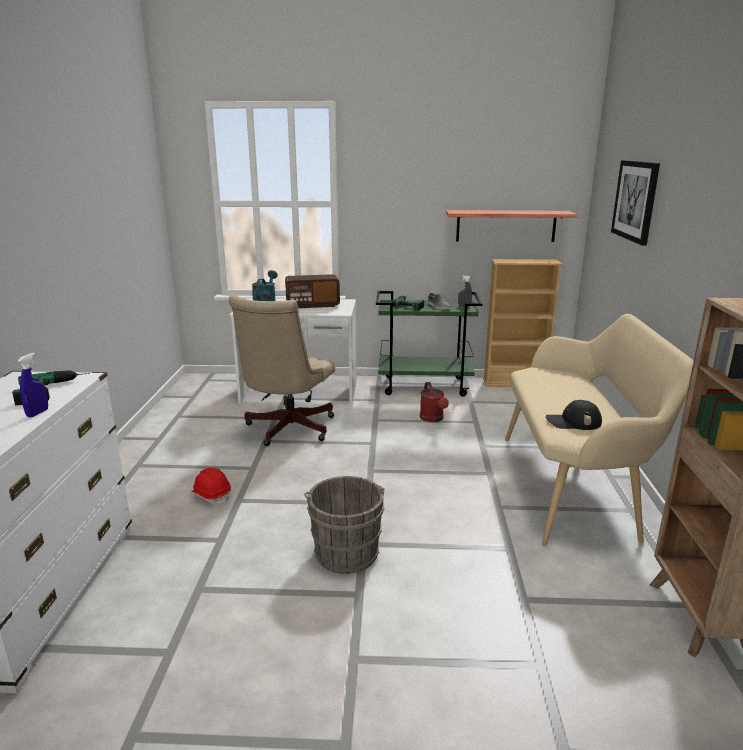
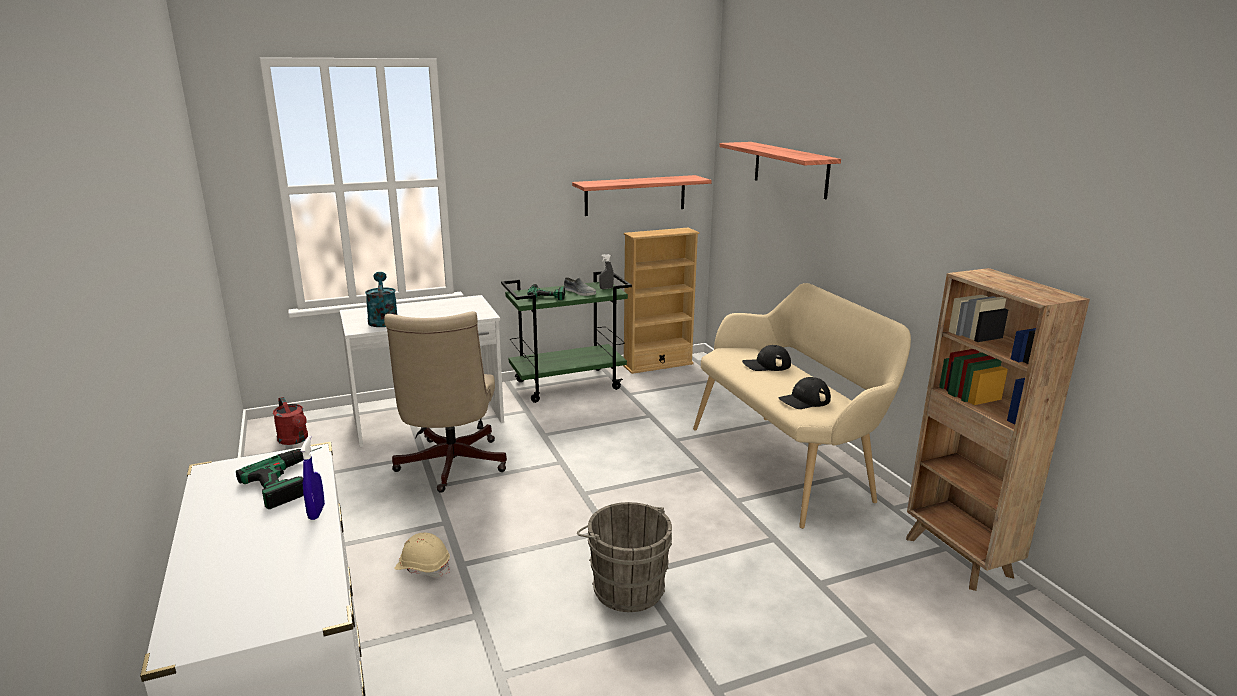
camera: 25 degrees left, 0 degrees up
red hard hat [191,468,231,505] -> beige hard hat [394,533,450,577]
radio [285,274,340,308] -> none
red watering can [420,382,449,422] -> red watering can moved to [273,397,308,445]
picture [611,160,660,245] -> shelf [719,142,841,199]
none -> black cap [742,345,791,371]

